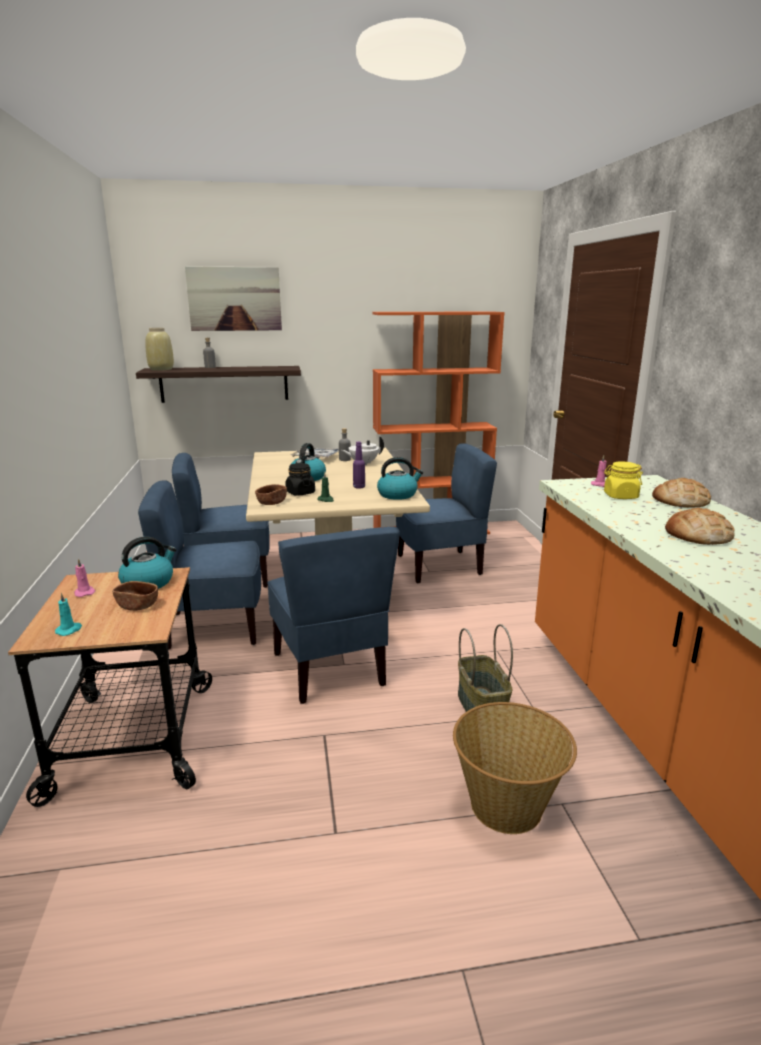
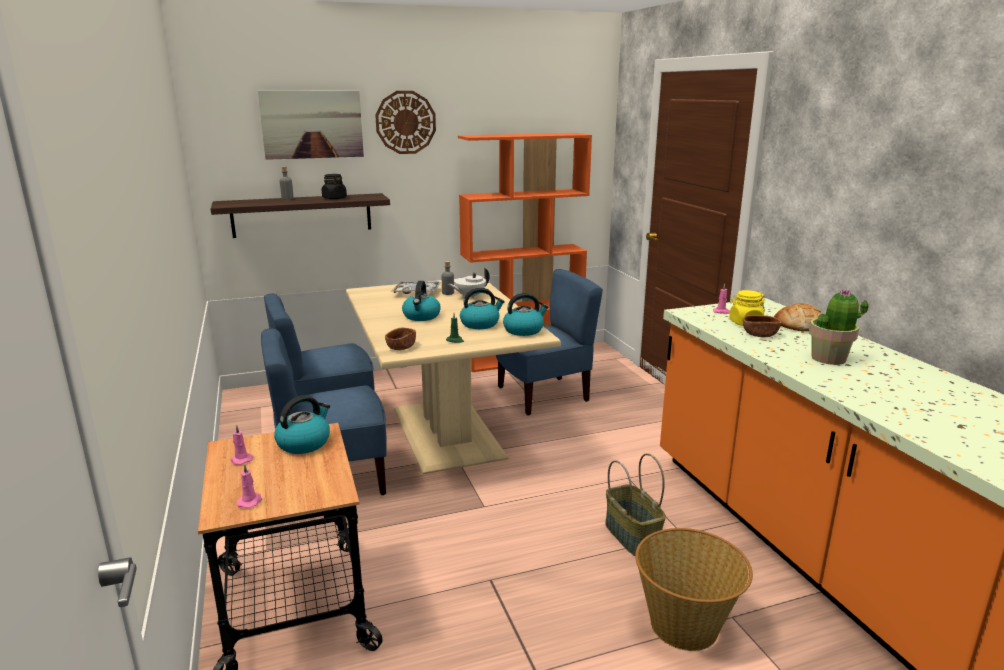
camera: 10 degrees left, 0 degrees up
turquoise candle [55,593,82,636] -> pink candle [237,464,263,508]
brown bowl [112,581,158,611] -> brown bowl moved to [743,315,782,337]
beige vase [145,328,174,371] -> none
blue chair [267,527,400,704] -> none
black jar [285,463,315,496] -> black jar moved to [322,174,347,199]
purple bottle [353,442,365,489] -> kettle [460,288,505,329]
bread [665,508,735,545] -> potted plant [809,289,868,365]
none -> wall clock [375,91,436,154]

